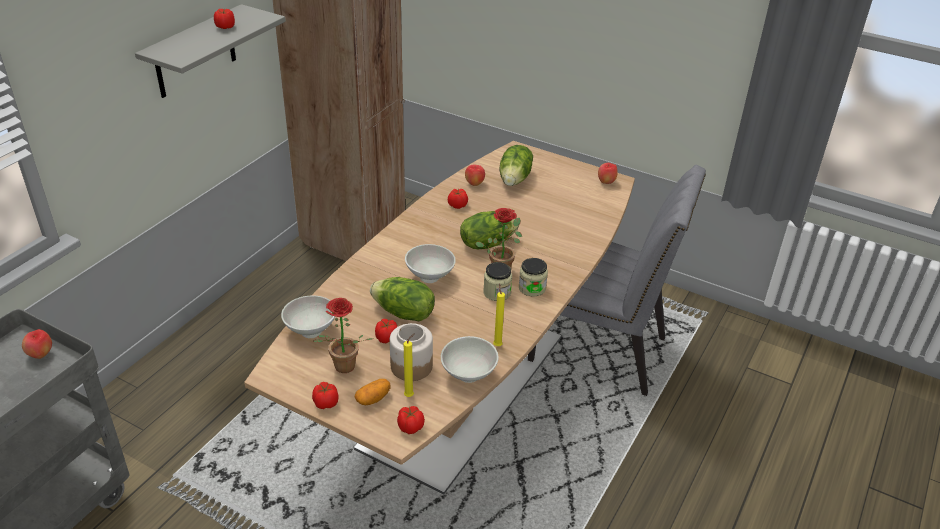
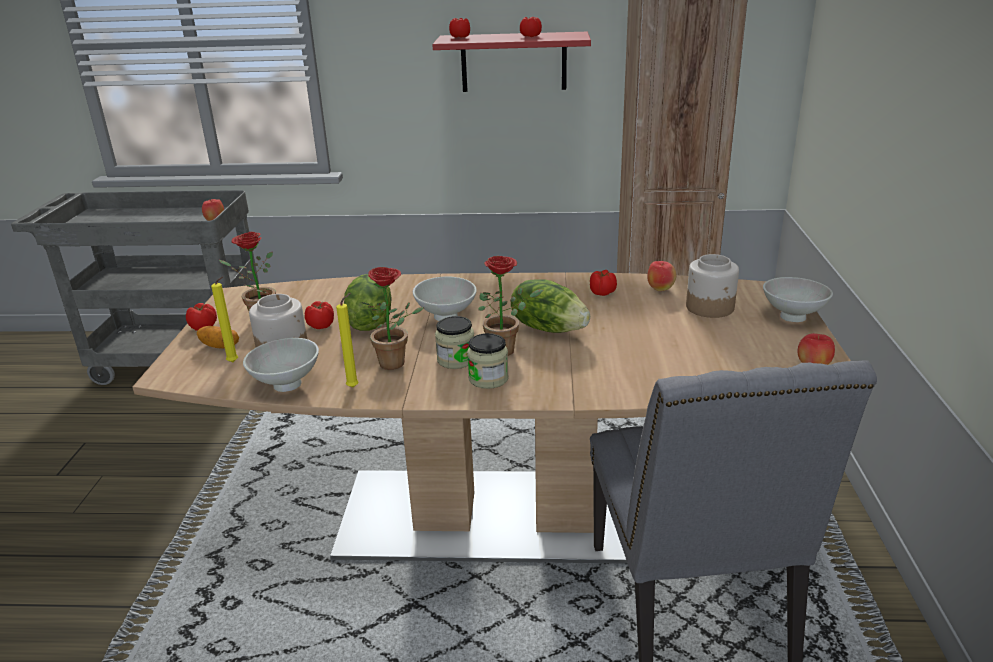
camera: 65 degrees right, 10 degrees down
grey shelf [135,4,286,98] -> red shelf [432,32,591,92]
white bowl [281,296,335,338] -> white bowl moved to [763,277,833,322]
tomato [397,406,425,434] -> tomato moved to [449,18,470,38]
lettuce [499,145,533,186] -> jar [686,254,739,318]
none -> potted plant [362,267,424,370]

